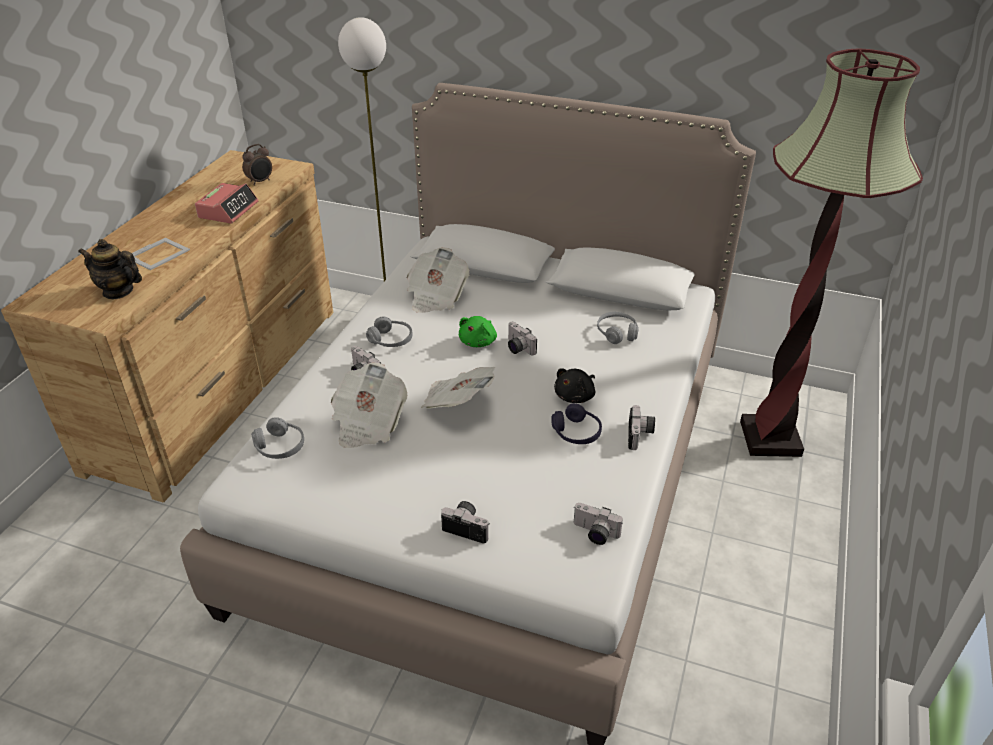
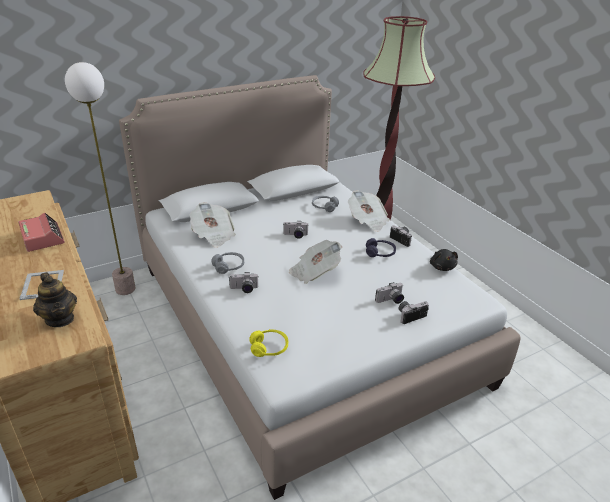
camera: 50 degrees left, 5 degrees down
teapot [78,239,142,299] -> teapot turned 90 degrees counterclockwise [33,272,77,327]
alarm clock [242,144,272,185] -> none
grey headphones [251,418,304,459] -> yellow headphones [249,329,288,357]
newspaper [331,362,407,448] -> newspaper moved to [348,190,390,232]
green plush toy [459,316,497,347] -> none
black plush toy [554,368,595,403] -> black plush toy moved to [430,249,458,271]
camera [574,503,623,545] -> camera moved to [375,282,404,304]

